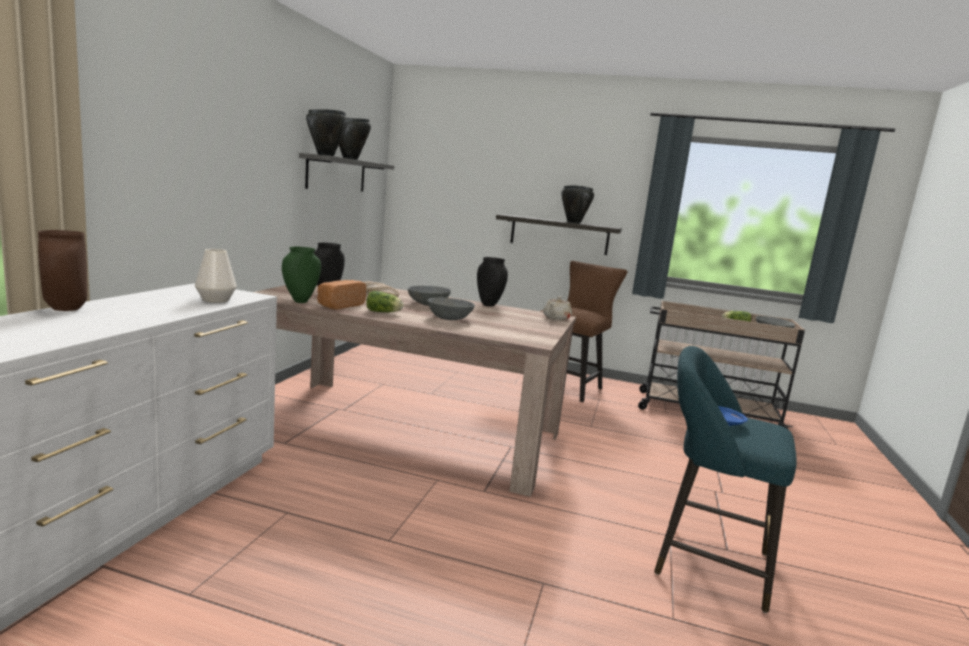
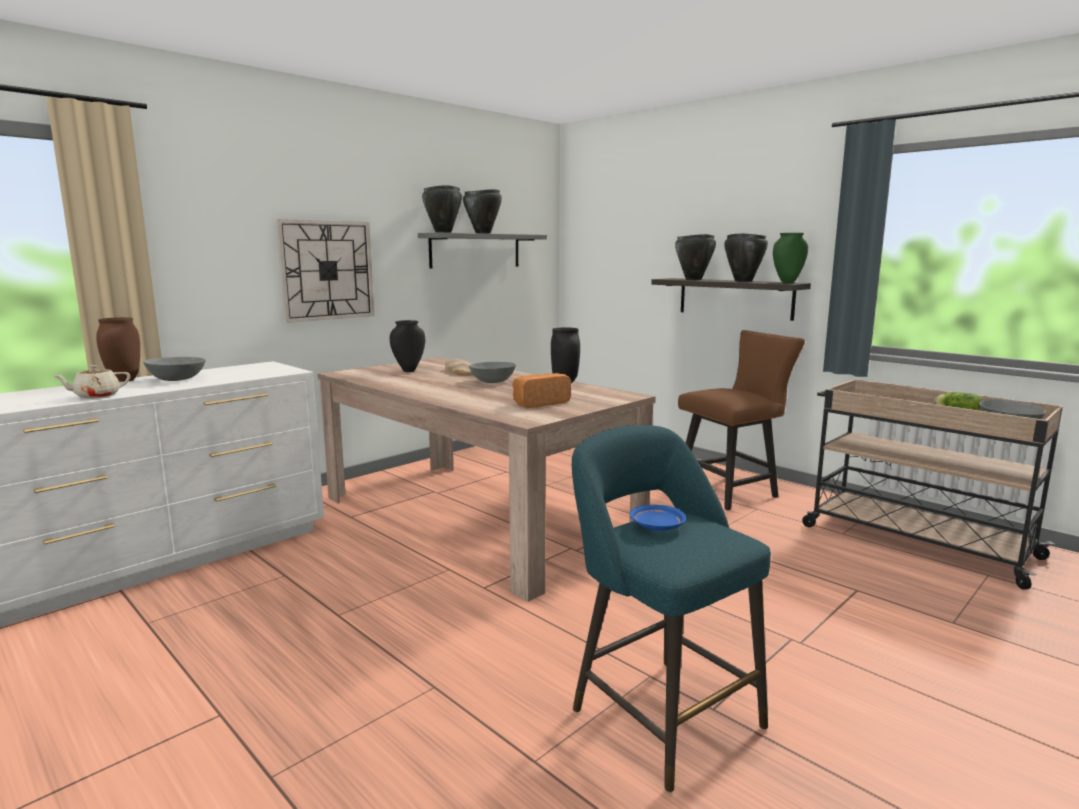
camera: 30 degrees right, 0 degrees up
white vase [195,249,237,303] -> none
green vase [282,247,321,303] -> green vase moved to [773,233,808,283]
bread [317,280,366,310] -> bread moved to [512,373,571,408]
lettuce [366,291,403,312] -> none
grey bowl [428,298,475,320] -> grey bowl moved to [143,357,205,381]
beige teapot [543,296,572,320] -> beige teapot moved to [52,365,130,399]
none -> wall clock [276,219,374,323]
none -> black cooking pot [675,234,716,280]

